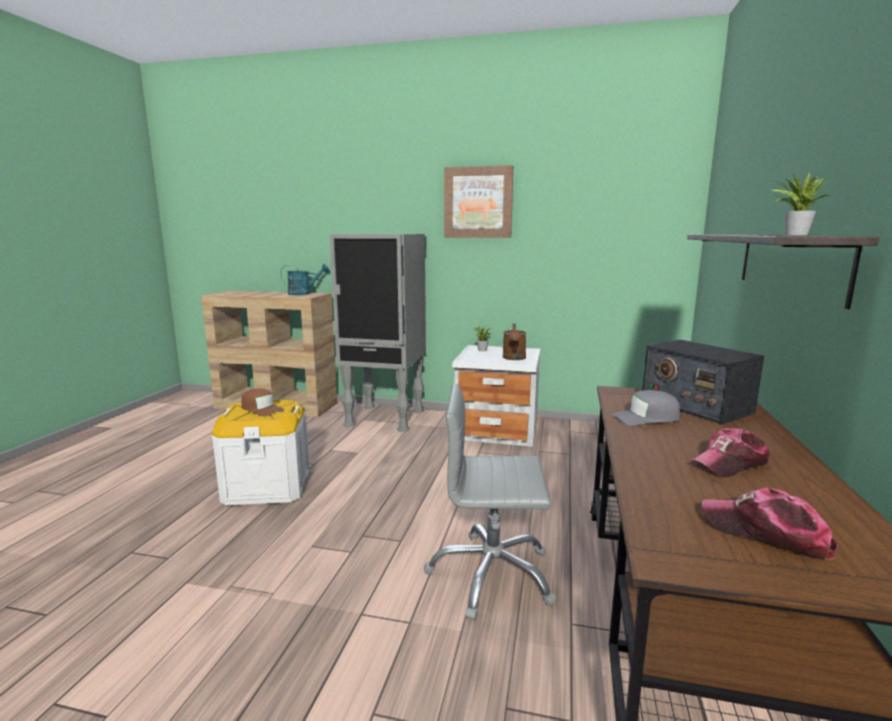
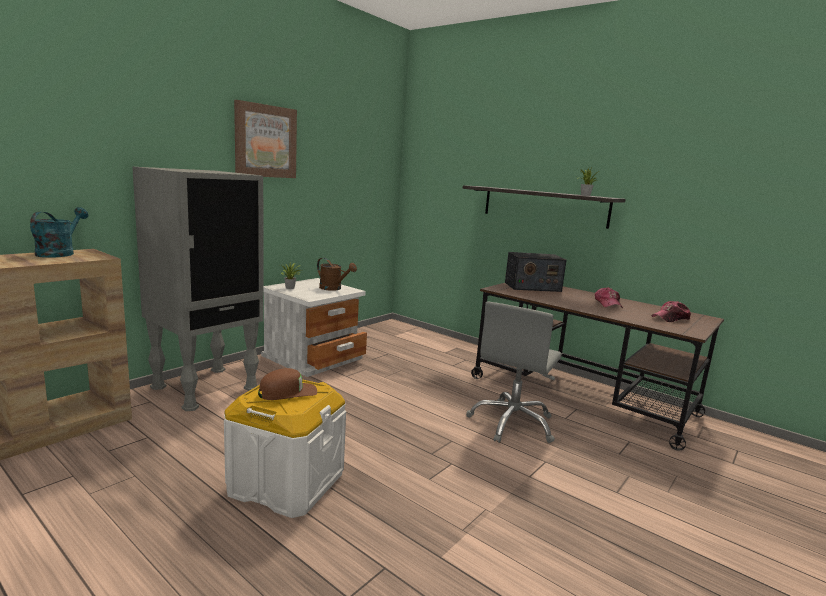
camera: 65 degrees left, 0 degrees up
grey cap [612,390,681,426] -> none

